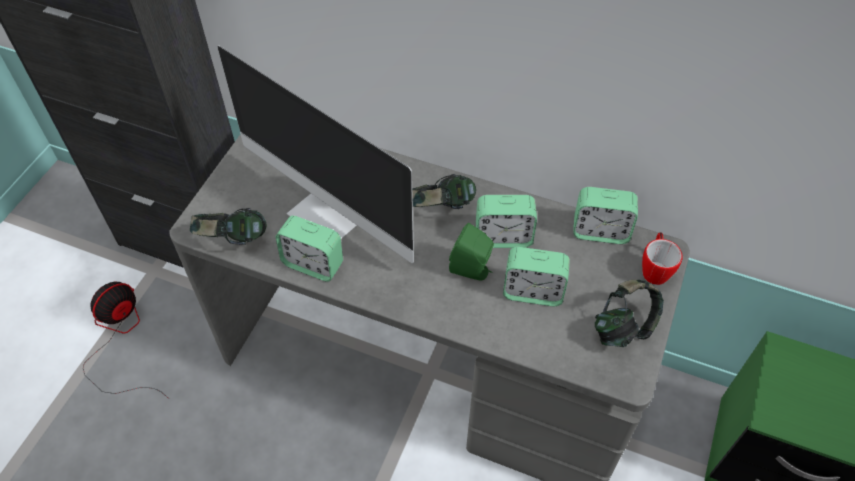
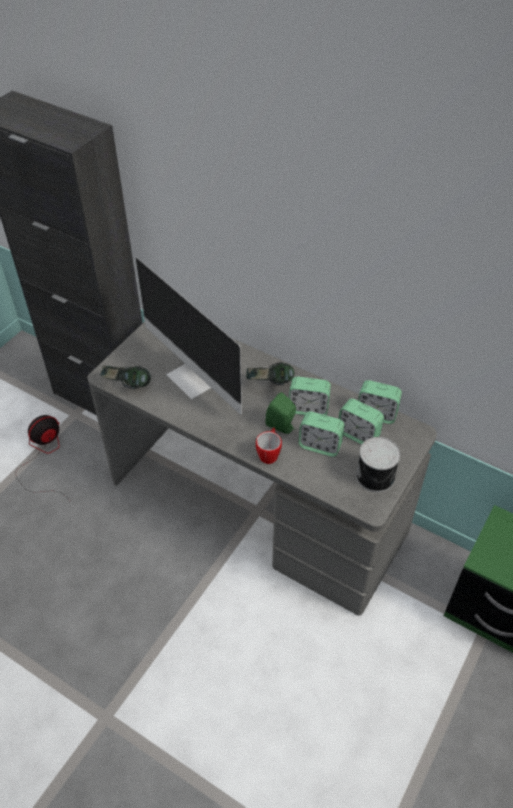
camera: 10 degrees right, 5 degrees down
alarm clock [275,216,343,282] -> alarm clock moved to [338,399,384,444]
headphones [595,280,664,347] -> can [356,437,400,492]
mug [642,232,683,285] -> mug moved to [256,427,282,464]

